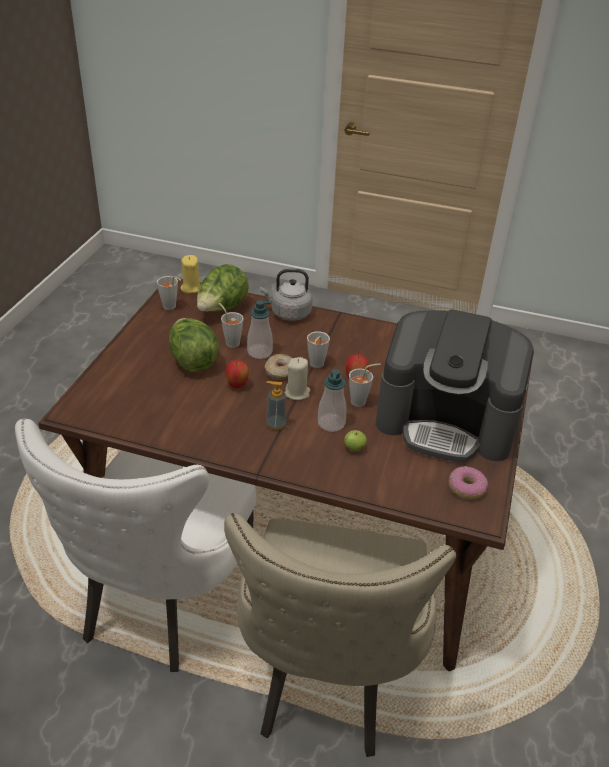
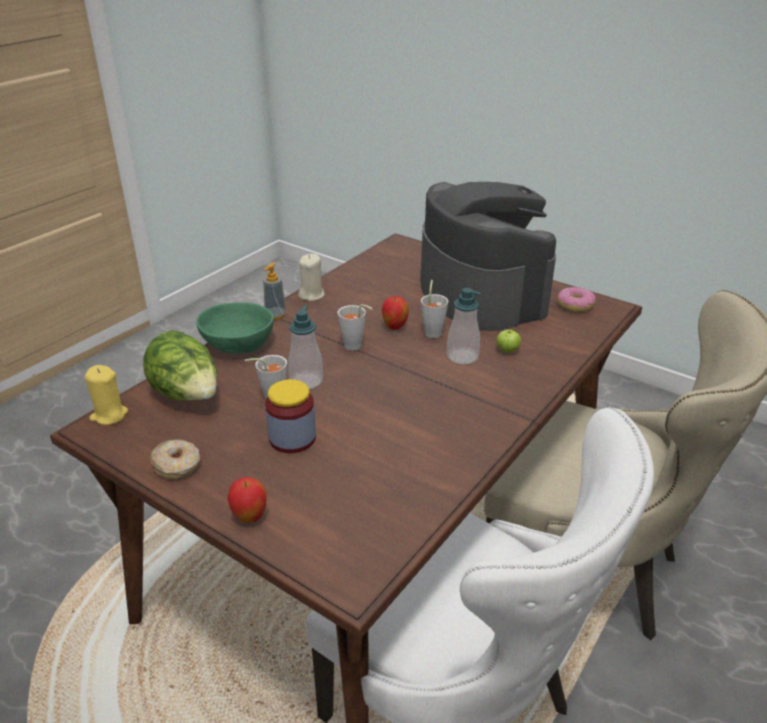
camera: 70 degrees left, 5 degrees down
grey cup [157,276,181,310] -> none
lettuce [169,318,219,372] -> jar [265,379,316,453]
apple [225,360,249,388] -> apple moved to [227,477,267,523]
grey kettle [260,269,313,321] -> green bowl [196,302,274,353]
donut [265,354,292,380] -> donut moved to [150,439,200,479]
soap dispenser [266,381,287,430] -> soap dispenser moved to [263,263,286,320]
beige candle [285,357,310,400] -> beige candle moved to [298,254,325,301]
coffee machine [376,309,534,462] -> coffee machine turned 60 degrees counterclockwise [420,182,556,331]

